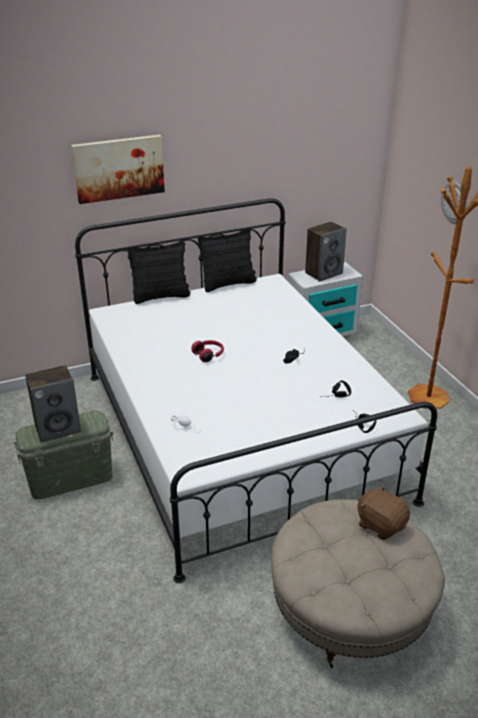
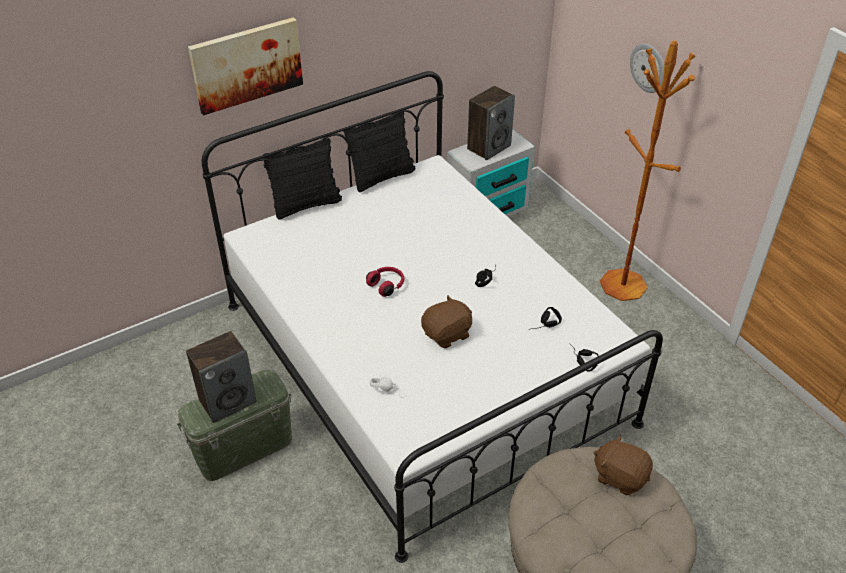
camera: 10 degrees left, 10 degrees up
none -> brown plush toy [421,295,472,349]

